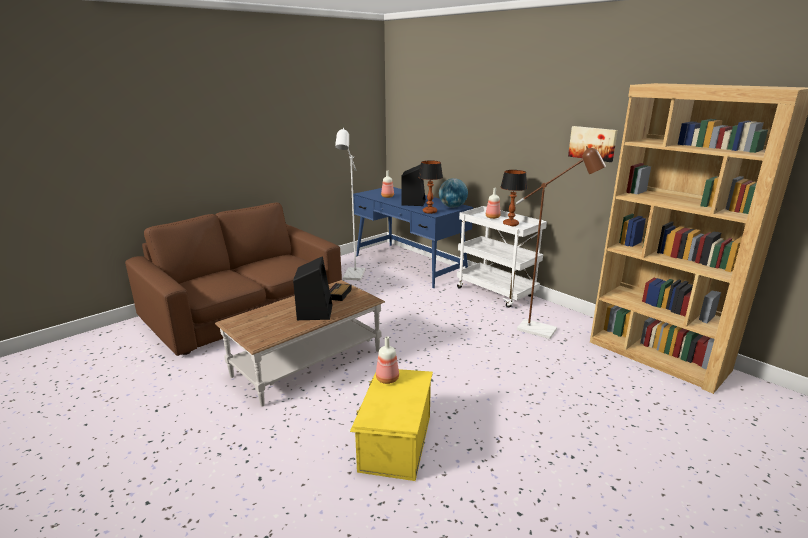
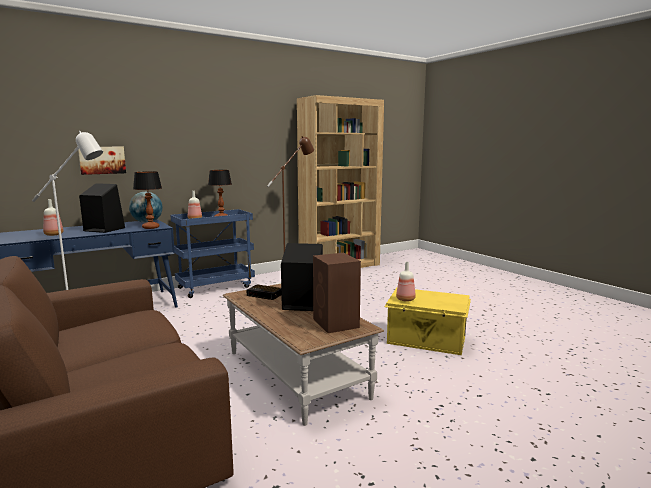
camera: 80 degrees left, 10 degrees down
white cart [457,206,547,308] -> blue cart [170,209,255,298]
picture [568,126,618,162] -> picture moved to [78,147,126,175]
none -> brown speaker [313,253,361,333]

